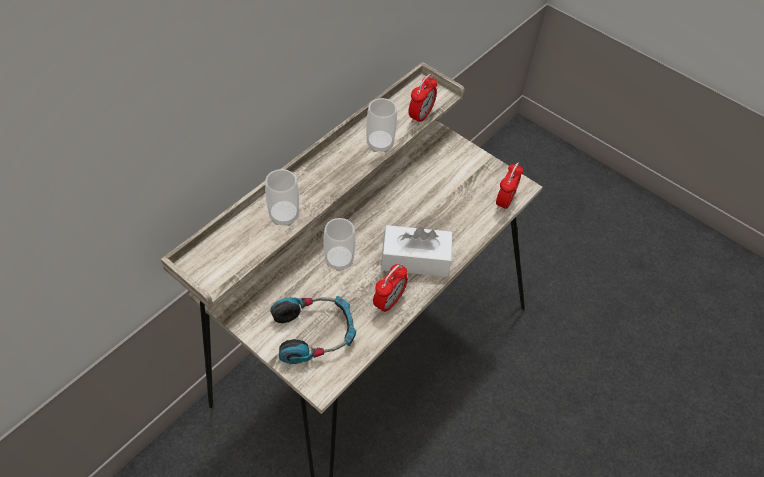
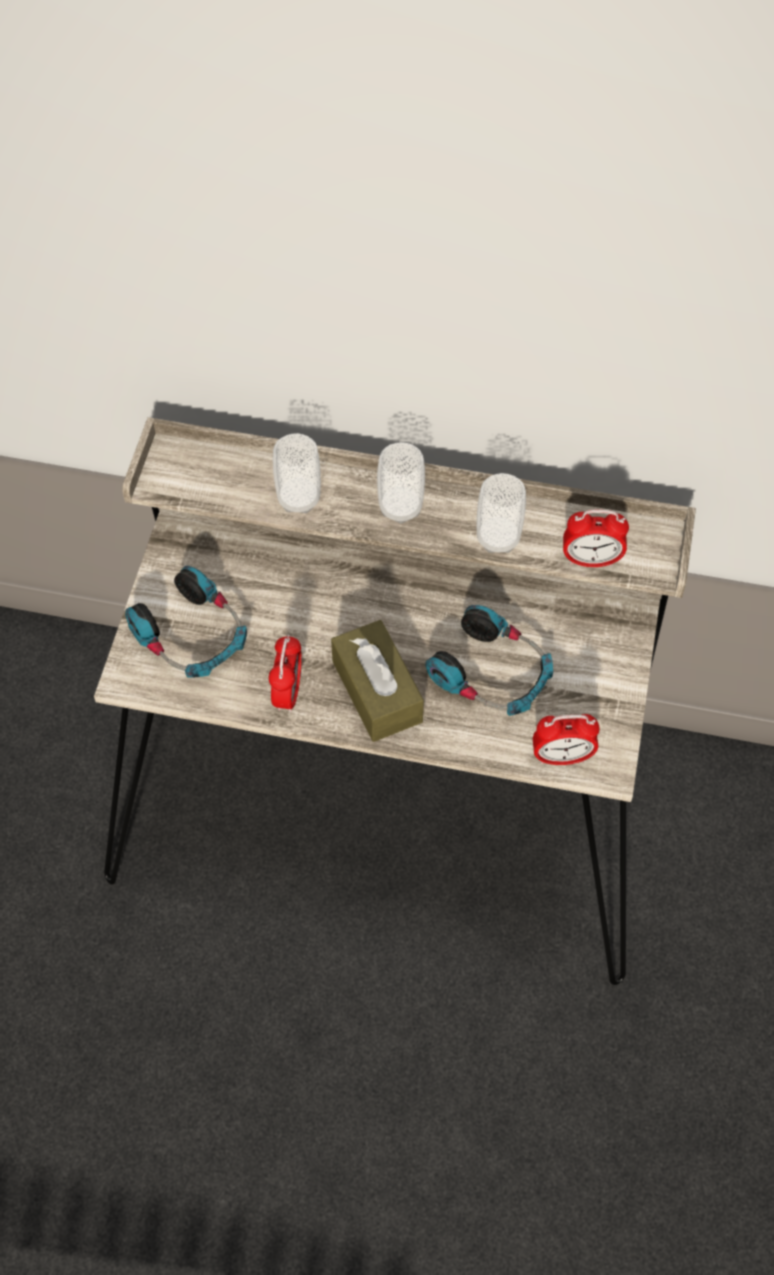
camera: 65 degrees right, 5 degrees up
cup [323,218,356,271] -> cup moved to [377,442,425,523]
alarm clock [373,264,408,314] -> alarm clock turned 90 degrees counterclockwise [268,634,302,712]
white tissue box [381,225,453,277] -> brown tissue box [331,620,424,742]
none -> headphones [425,605,553,716]

